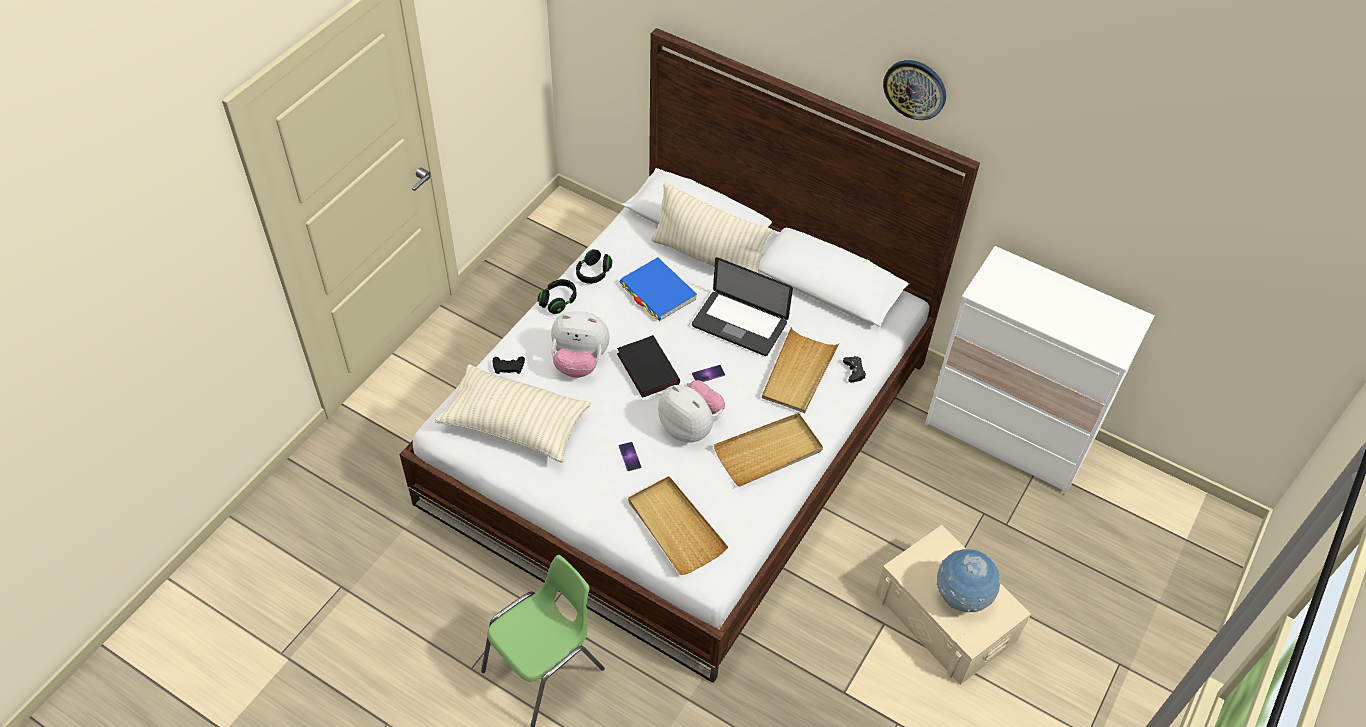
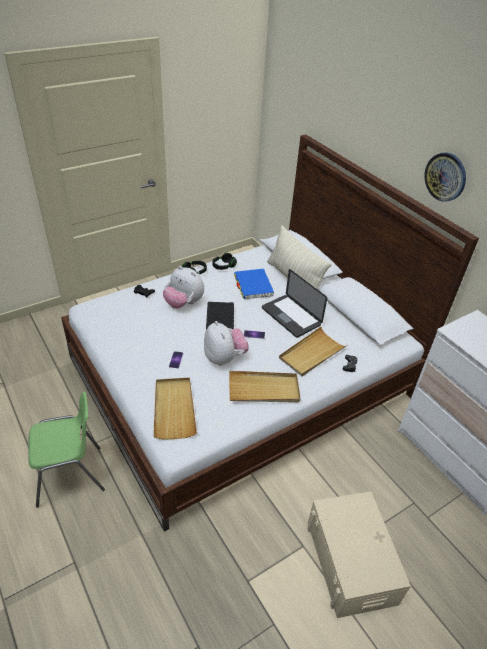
camera: 25 degrees right, 10 degrees down
beige pillow [435,364,591,463] -> none
globe [937,549,1001,612] -> none

